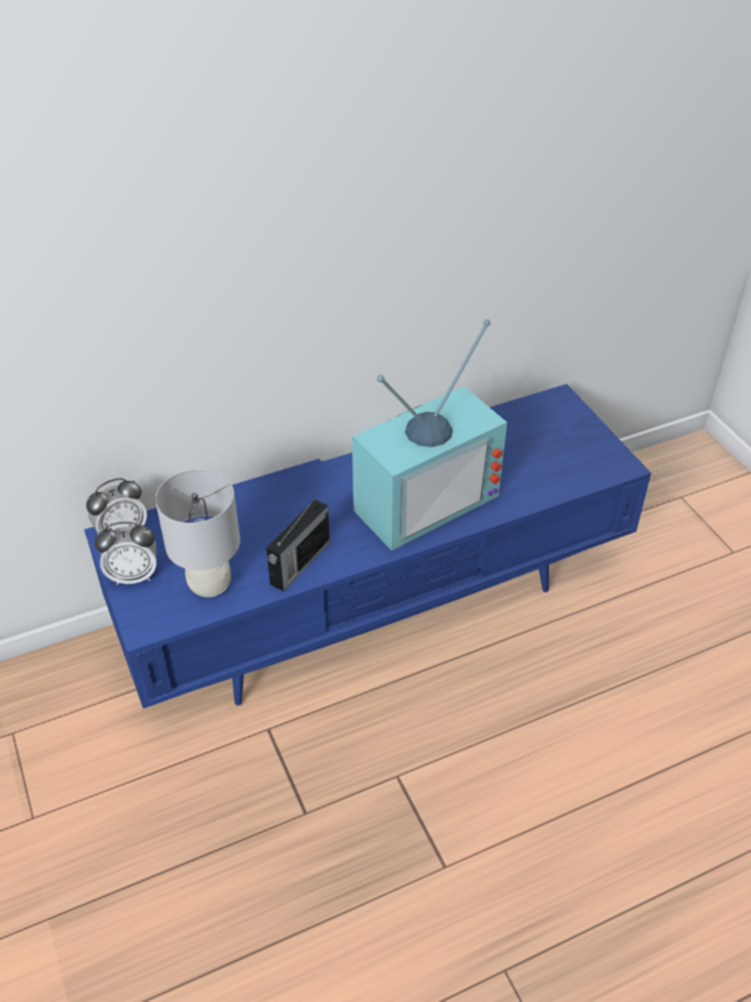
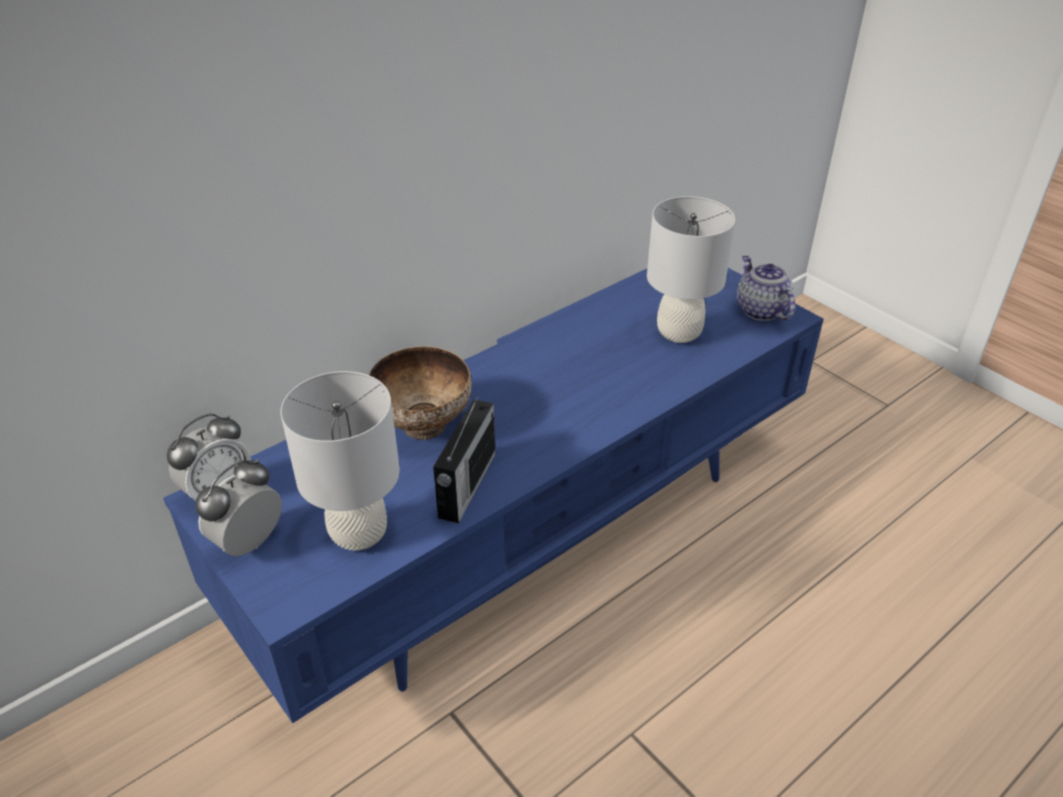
camera: 15 degrees left, 5 degrees down
alarm clock [95,522,156,585] -> alarm clock turned 150 degrees clockwise [195,459,282,556]
television [352,319,507,551] -> none
none -> bowl [369,346,472,440]
none -> grey table lamp [647,196,736,343]
none -> teapot [737,256,795,321]

